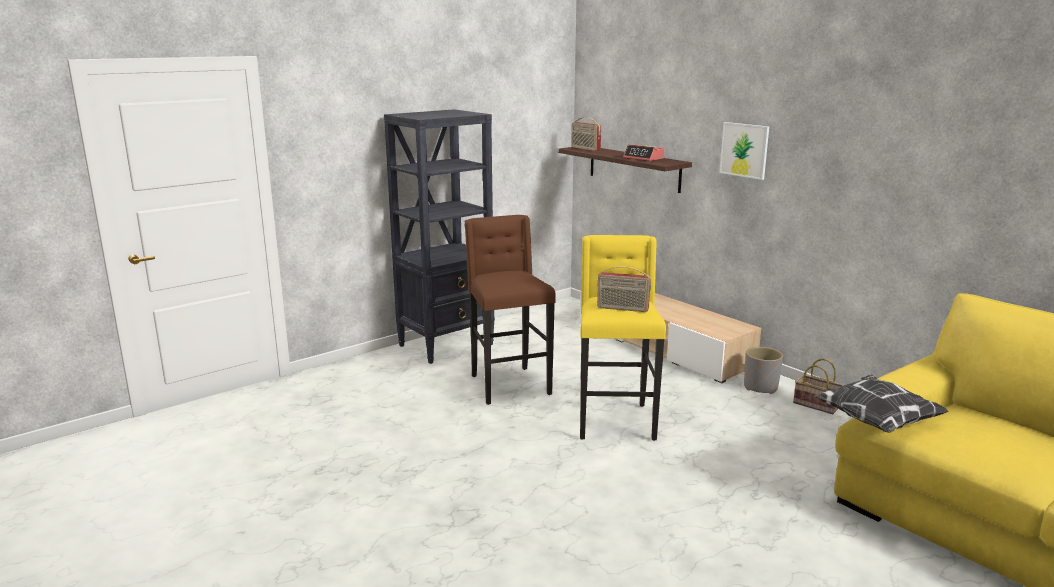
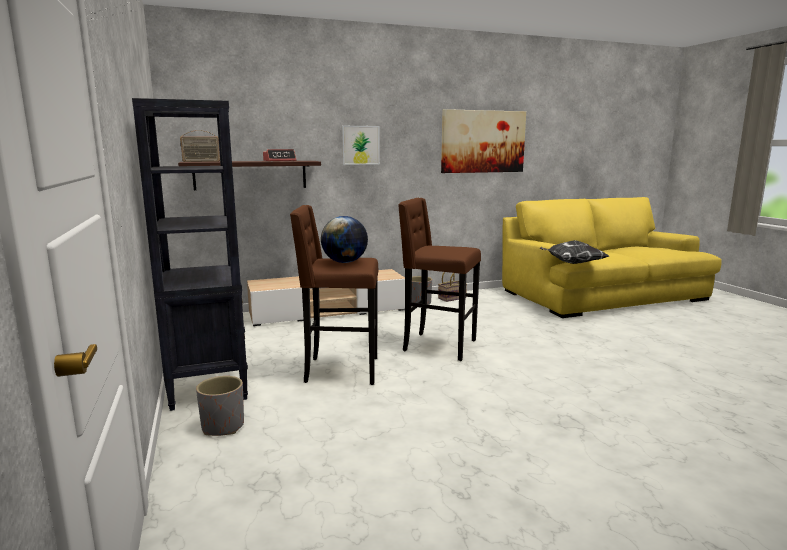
camera: 70 degrees left, 5 degrees down
yellow stool [580,235,666,441] -> brown stool [398,198,481,361]
radio [597,266,651,312] -> none
none -> grey planter [196,376,244,436]
none -> globe [321,216,368,263]
none -> picture [441,109,526,173]

